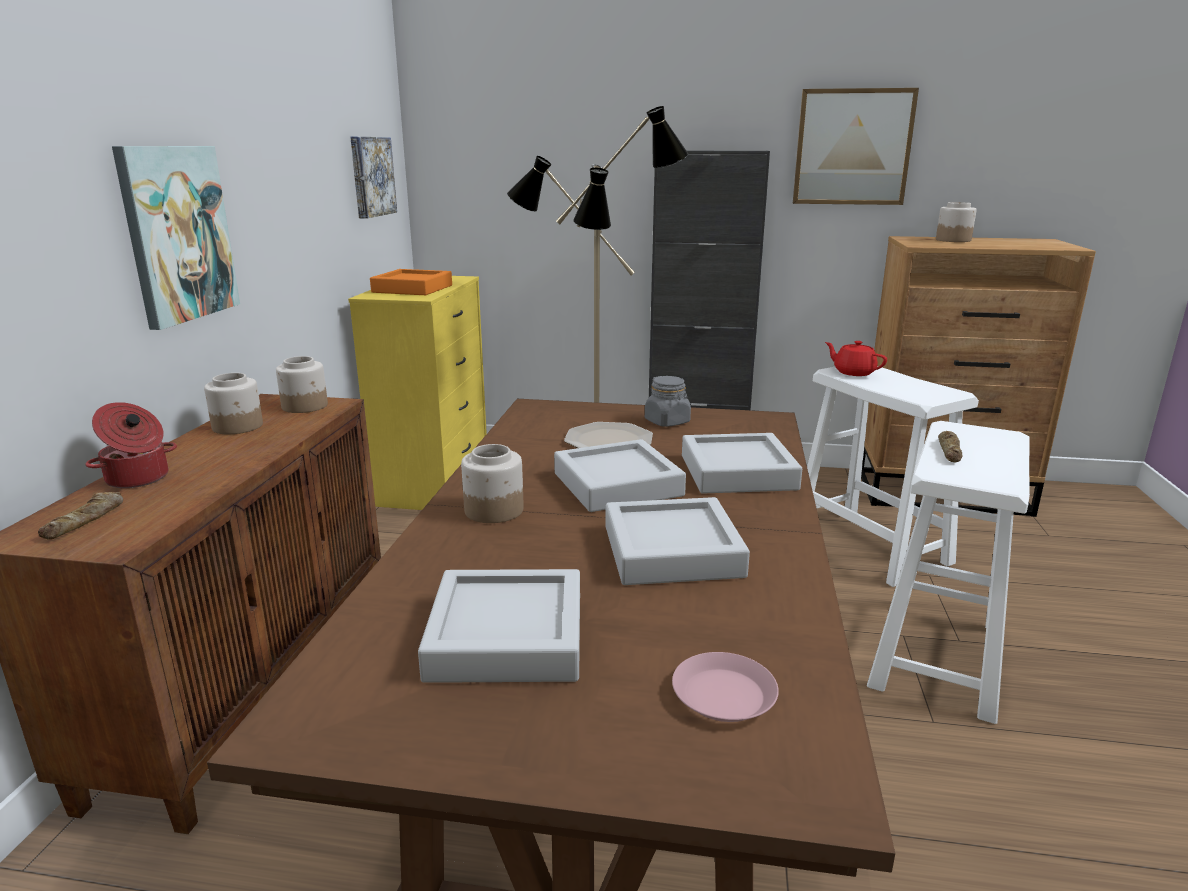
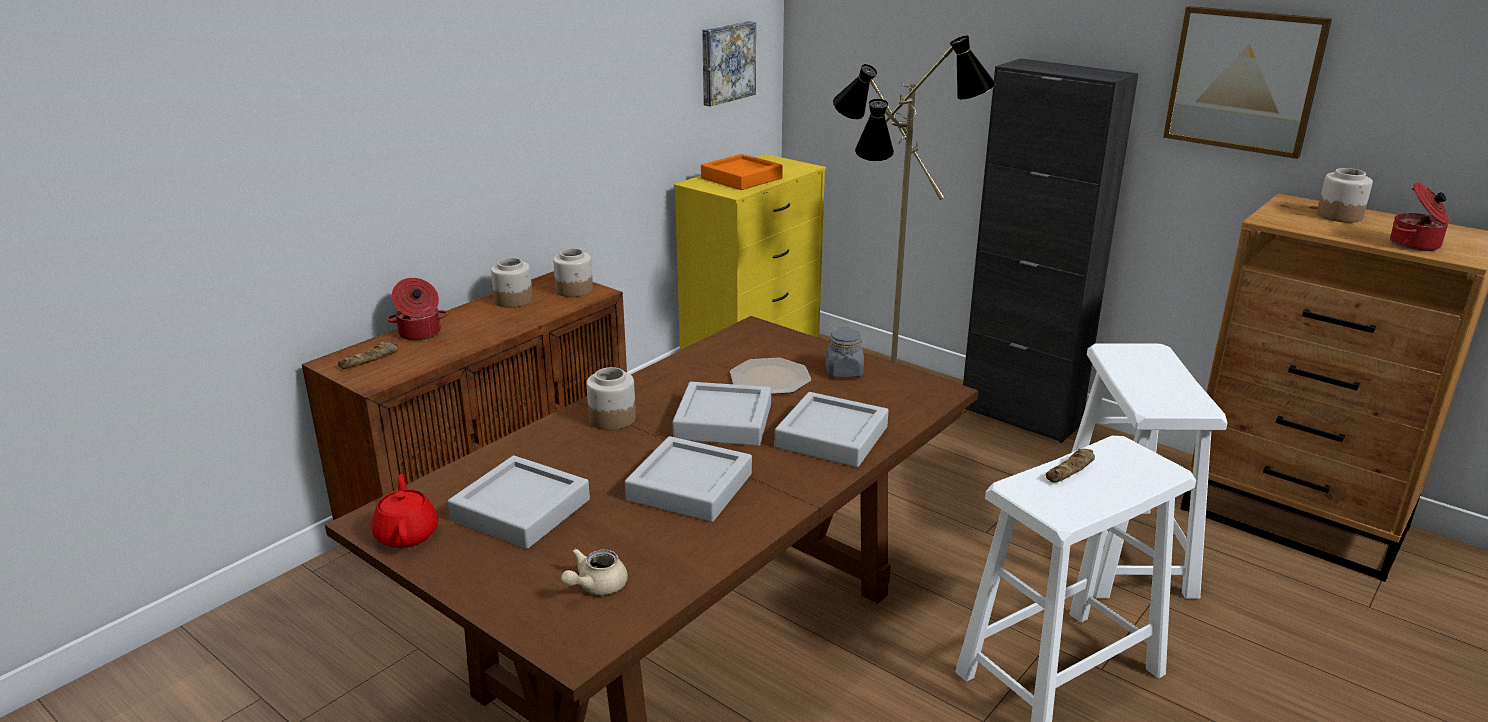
camera: 30 degrees right, 5 degrees up
picture [112,146,240,330] -> none
pink plate [672,652,779,722] -> beige teapot [561,548,628,595]
red teapot [825,341,887,376] -> red teapot moved to [371,474,438,548]
none -> cooking pot [1390,182,1449,251]

